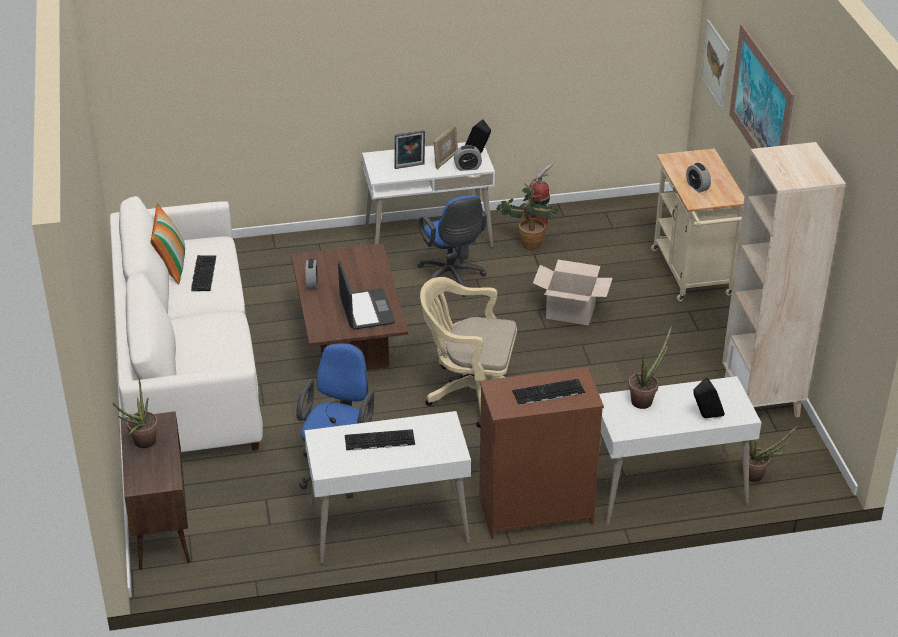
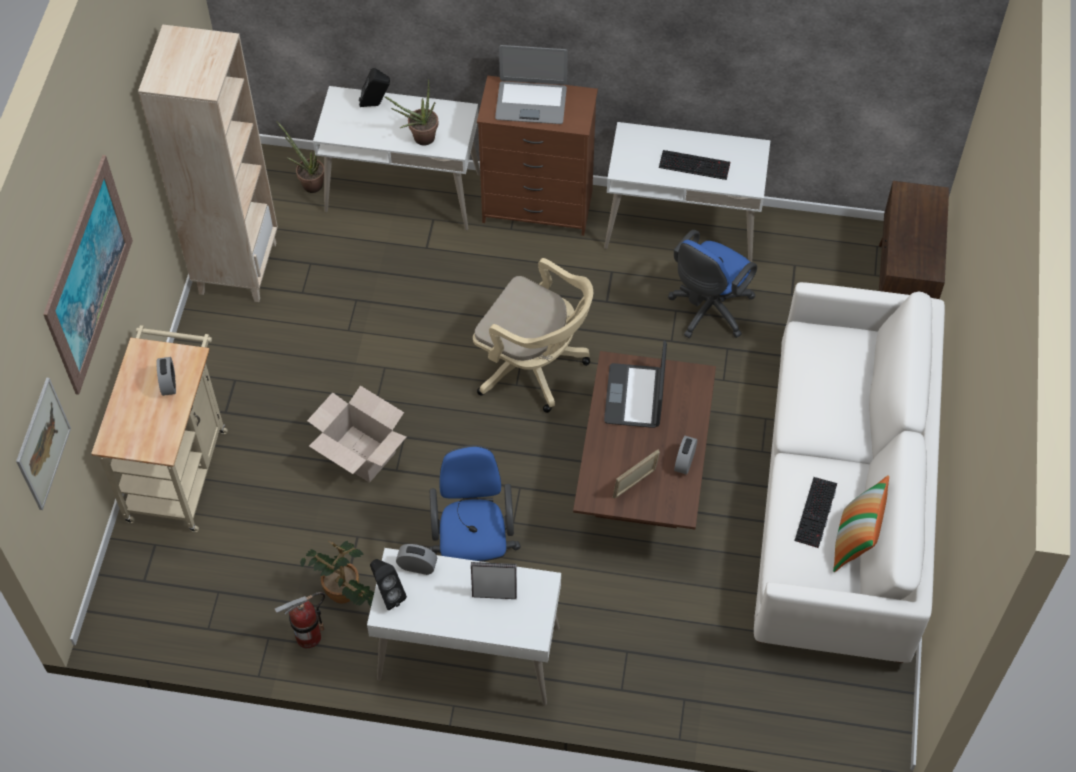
camera: 160 degrees left, 20 degrees up
potted plant [113,375,158,448] -> none
picture frame [433,124,458,169] -> picture frame moved to [613,450,660,498]
keyboard [512,379,585,405] -> laptop [495,45,568,124]

